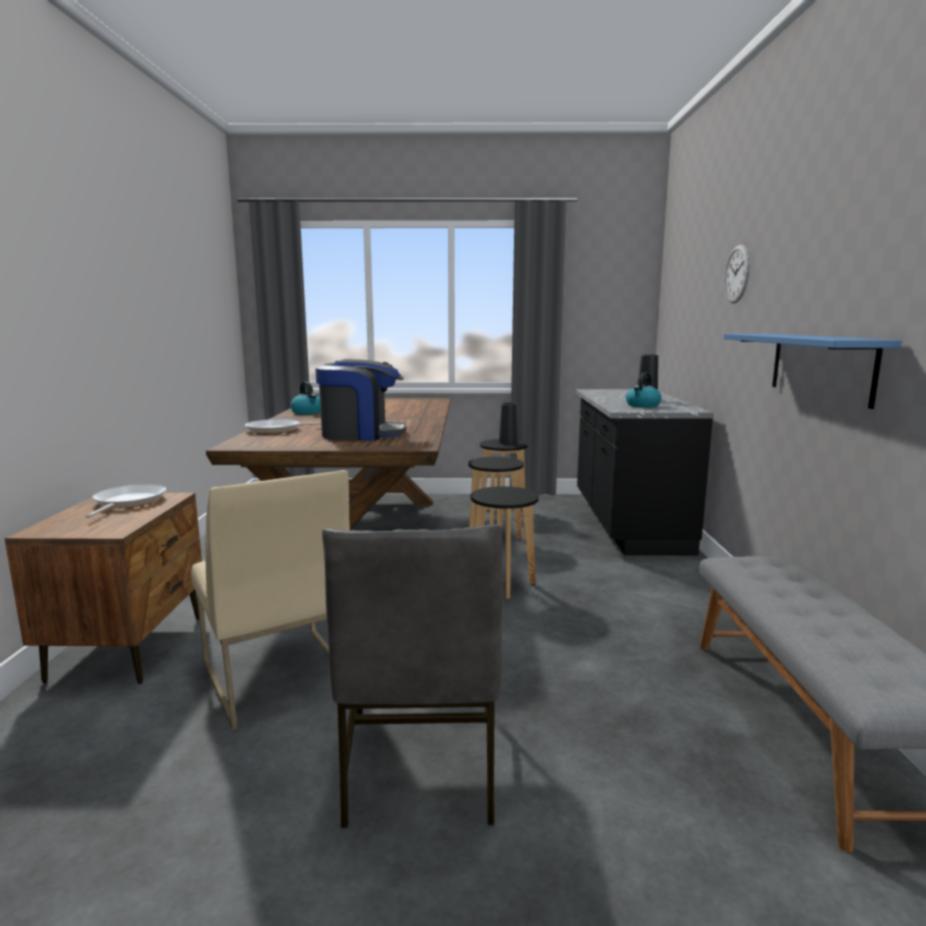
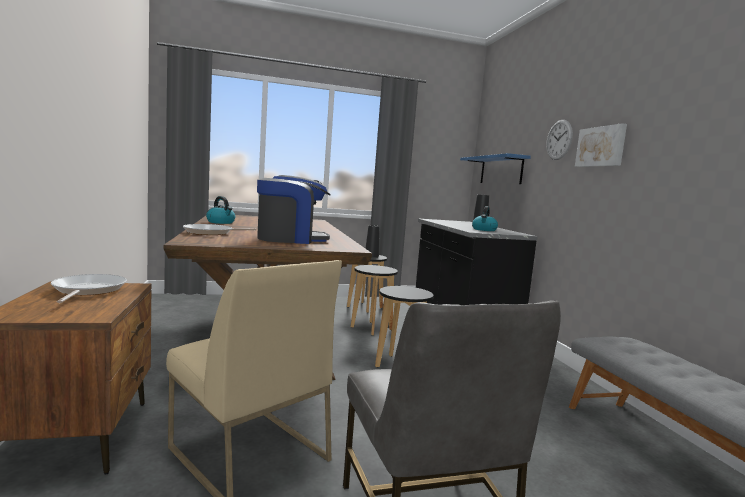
camera: 15 degrees left, 5 degrees down
blue shelf [724,334,902,409] -> blue shelf moved to [460,153,531,184]
none -> picture [575,123,627,167]

